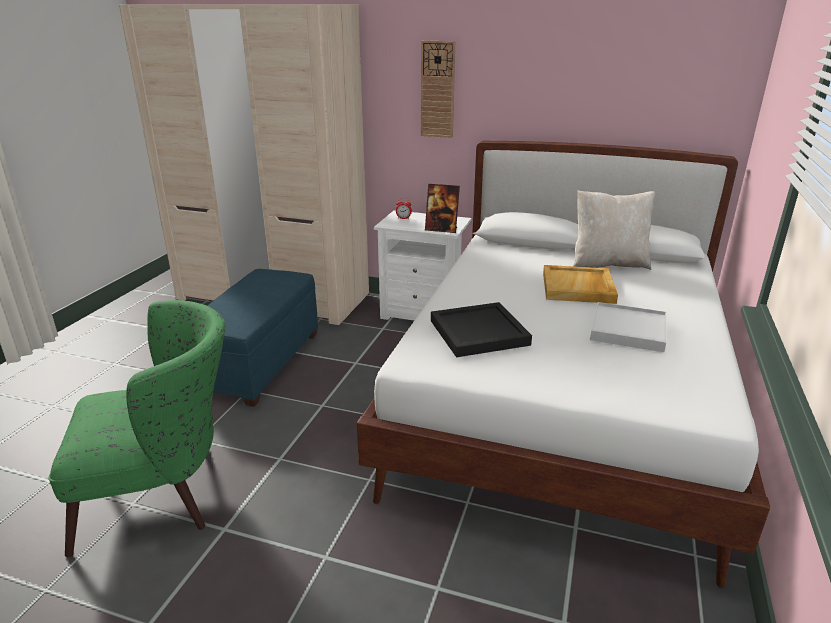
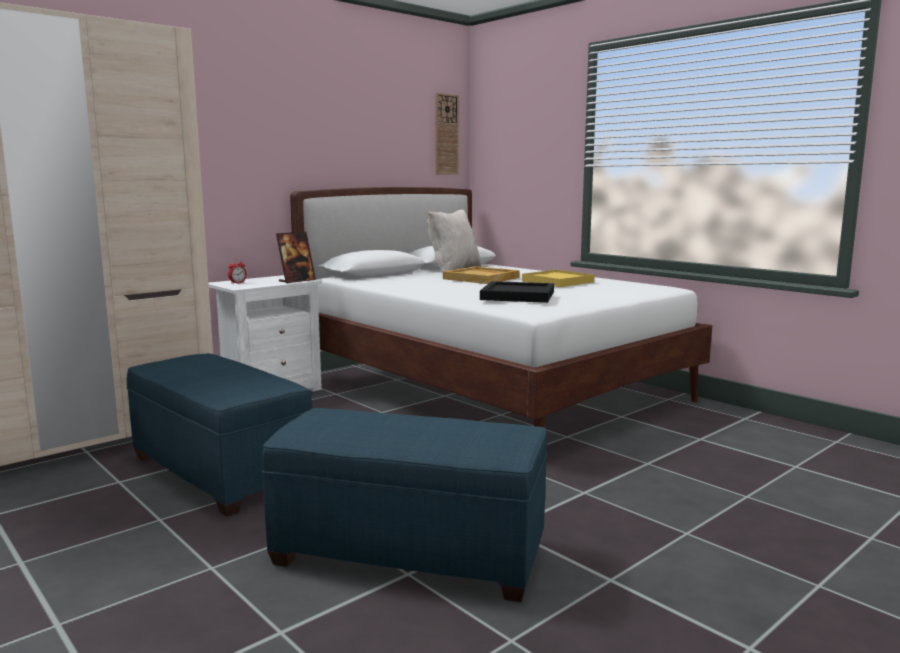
camera: 60 degrees left, 15 degrees down
green armchair [48,300,225,557] -> blue ottoman [262,408,548,602]
wall clock [421,41,455,138] -> wall clock moved to [435,93,459,175]
white tray [590,302,666,352] -> yellow tray [522,270,595,287]

